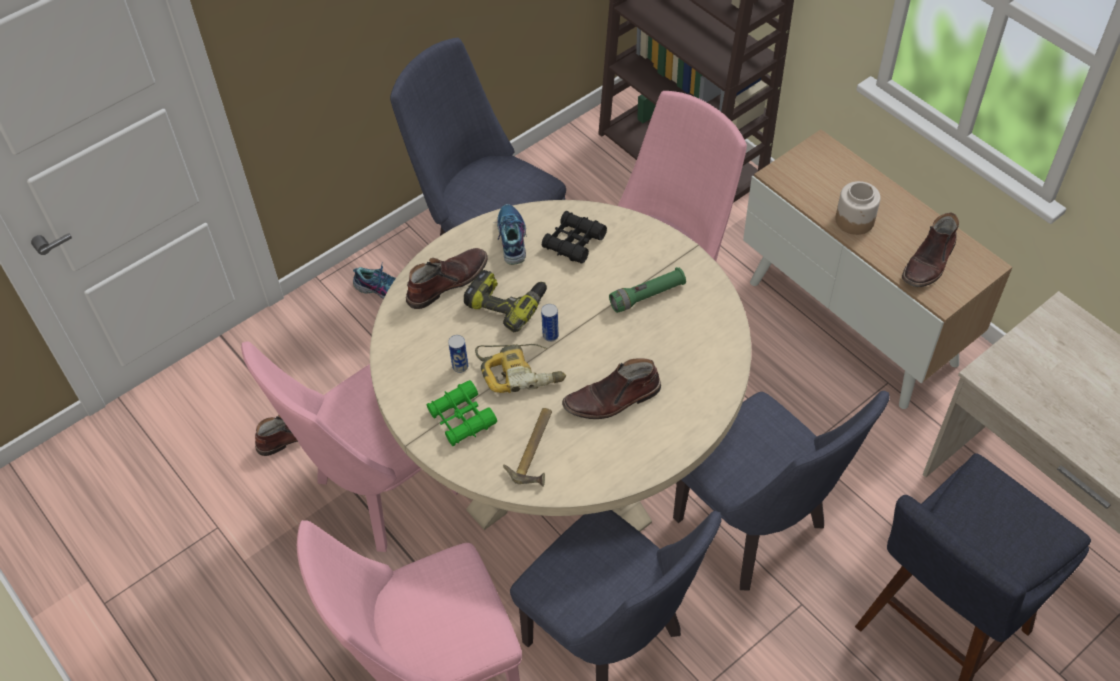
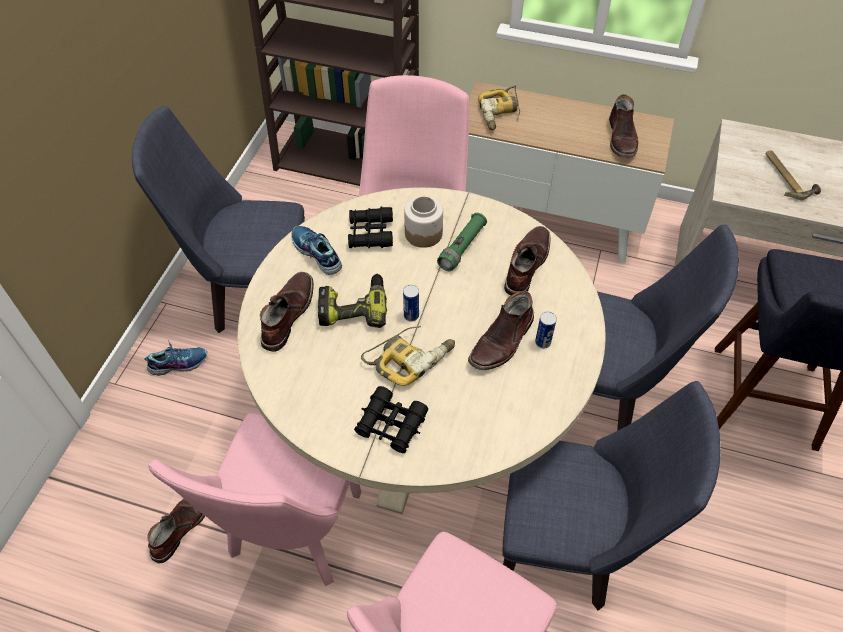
camera: 35 degrees left, 0 degrees up
green binoculars [427,380,497,446] -> black binoculars [354,386,428,453]
can [448,335,468,373] -> can moved to [535,312,557,349]
hammer [503,408,552,487] -> hammer moved to [765,150,821,200]
jar [835,181,881,235] -> jar moved to [404,195,443,248]
none -> power drill [478,86,520,130]
none -> brown boot [504,226,551,295]

